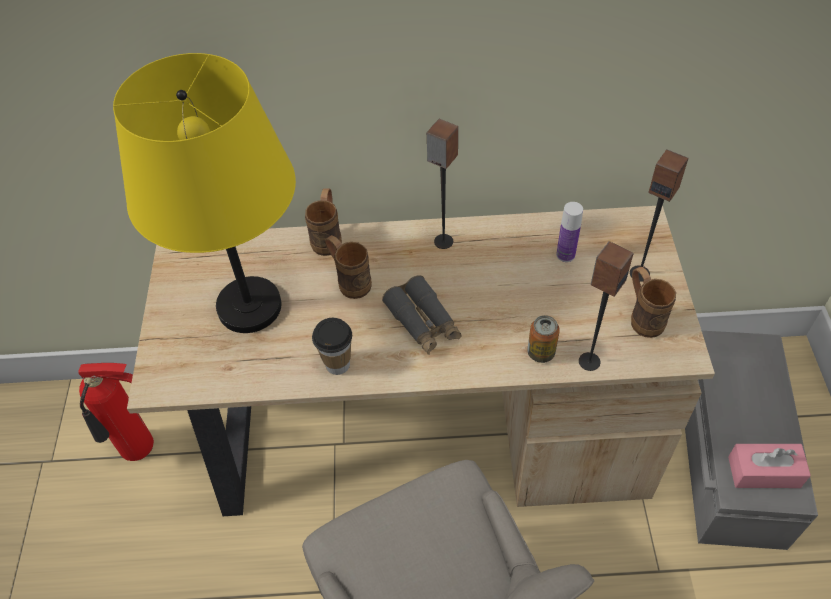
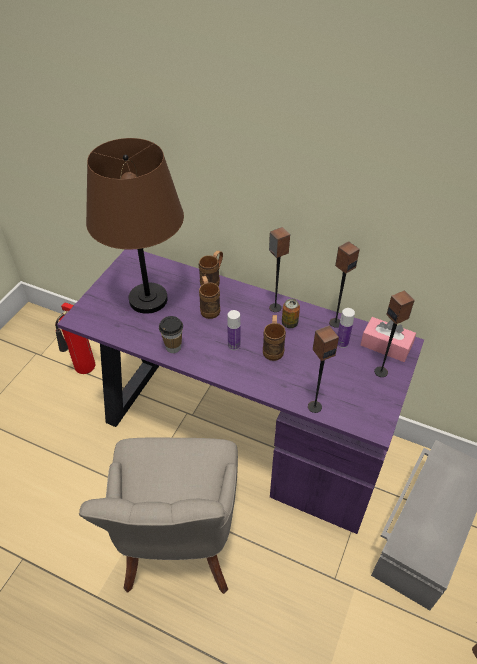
camera: 25 degrees right, 5 degrees down
yellow table lamp [113,53,296,333] -> brown table lamp [86,138,184,314]
beige desk [127,205,715,516] -> purple desk [57,249,424,534]
grey binoculars [382,275,462,355] -> bottle [227,310,240,350]
can [527,315,560,363] -> can moved to [282,299,300,328]
brown mug [631,267,676,338] -> brown mug moved to [263,315,286,361]
pink tissue box [728,444,811,488] -> pink tissue box moved to [360,317,416,362]
none -> speaker [329,241,360,328]

